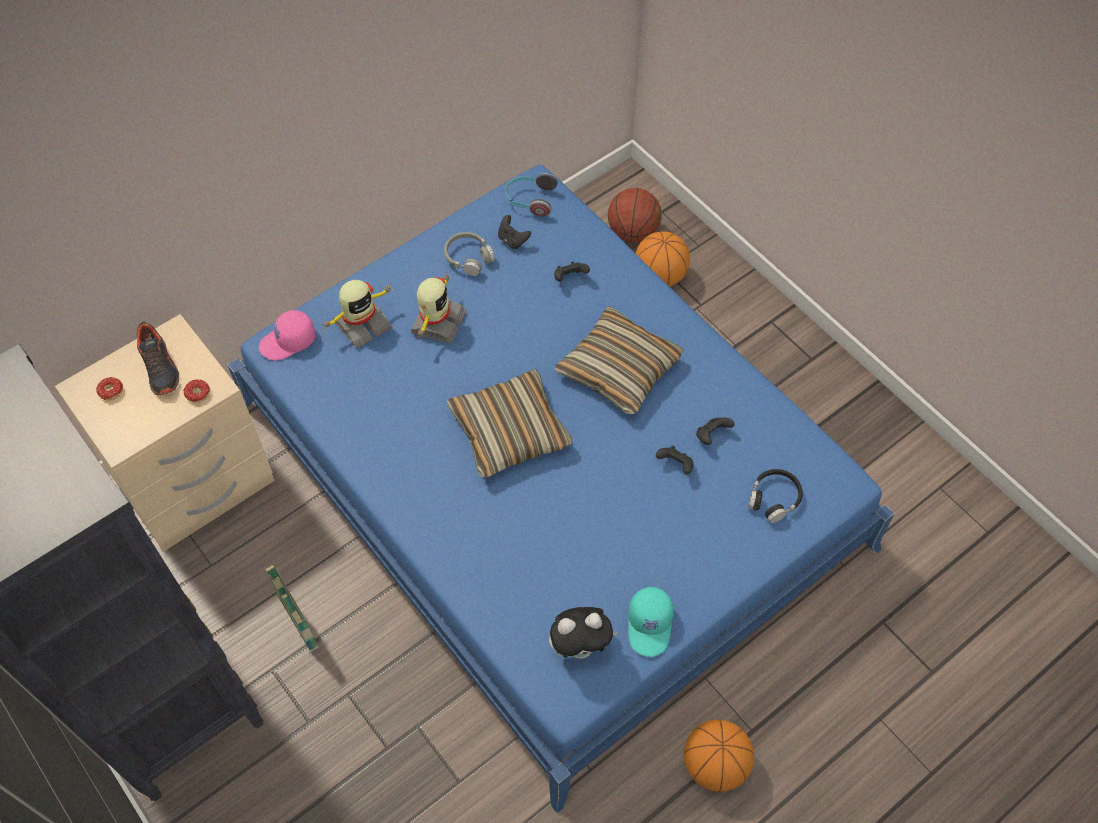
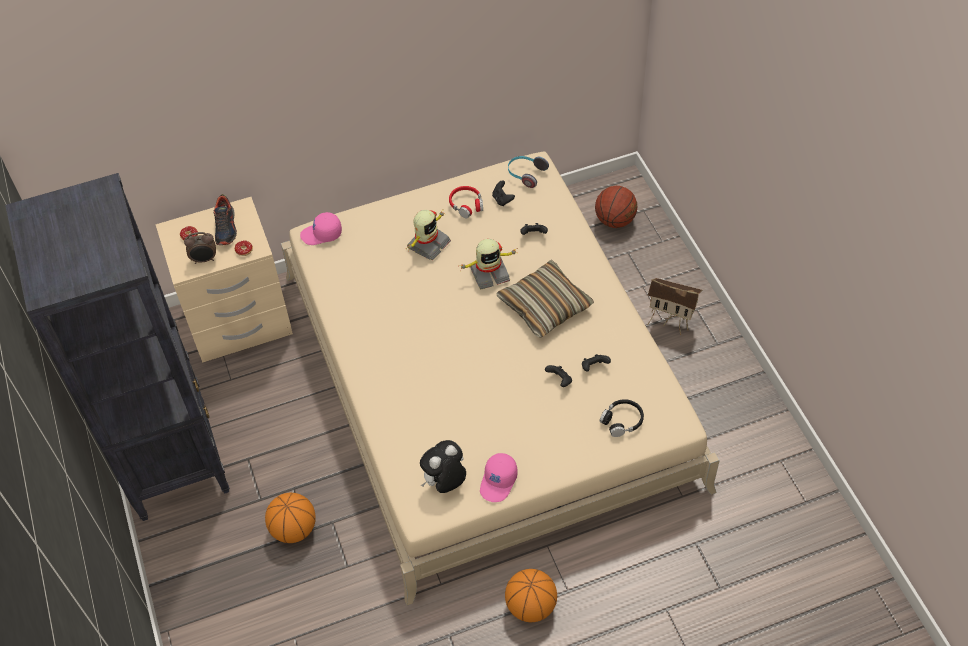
camera: 20 degrees right, 5 degrees down
blue bed [228,165,895,813] -> beige bed [281,151,720,606]
basket [265,565,318,652] -> none
toy robot [320,280,394,348] -> toy robot moved to [460,239,518,290]
grey headphones [444,232,495,276] -> red headphones [449,186,483,218]
pillow [447,369,572,478] -> none
plush toy [549,607,618,659] -> plush toy turned 135 degrees clockwise [420,440,466,493]
turquoise cap [628,587,674,657] -> pink cap [480,453,518,502]
basketball [636,231,690,286] -> basketball moved to [265,493,316,543]
none -> alarm clock [184,232,216,264]
none -> toy house [647,278,702,335]

